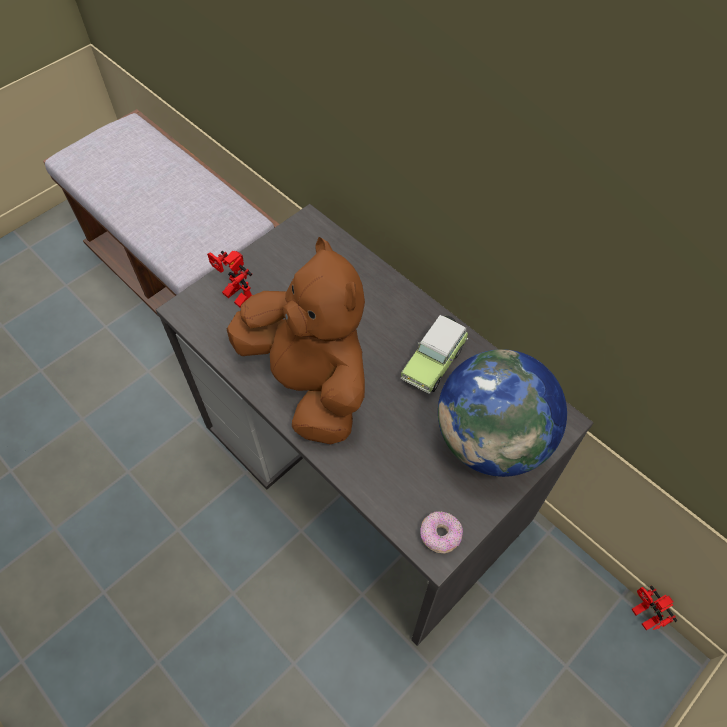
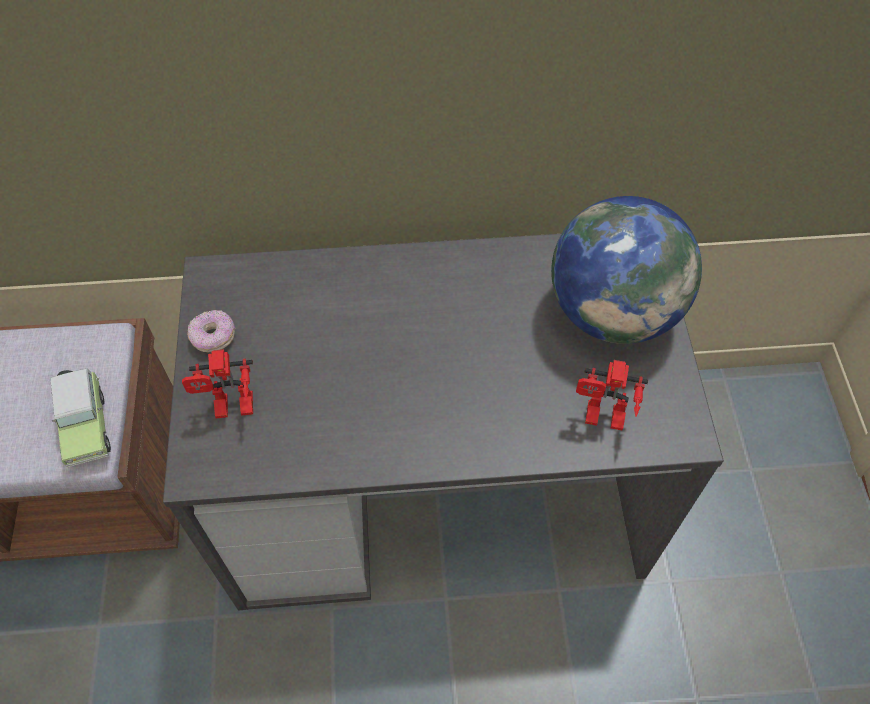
camera: 50 degrees left, 0 degrees up
brown plush toy [227,237,365,444] -> none
toy car [401,315,468,394] -> toy car moved to [50,369,111,467]
donut [421,511,463,554] -> donut moved to [187,310,236,352]
toy robot [631,586,678,630] -> toy robot moved to [576,360,648,430]

